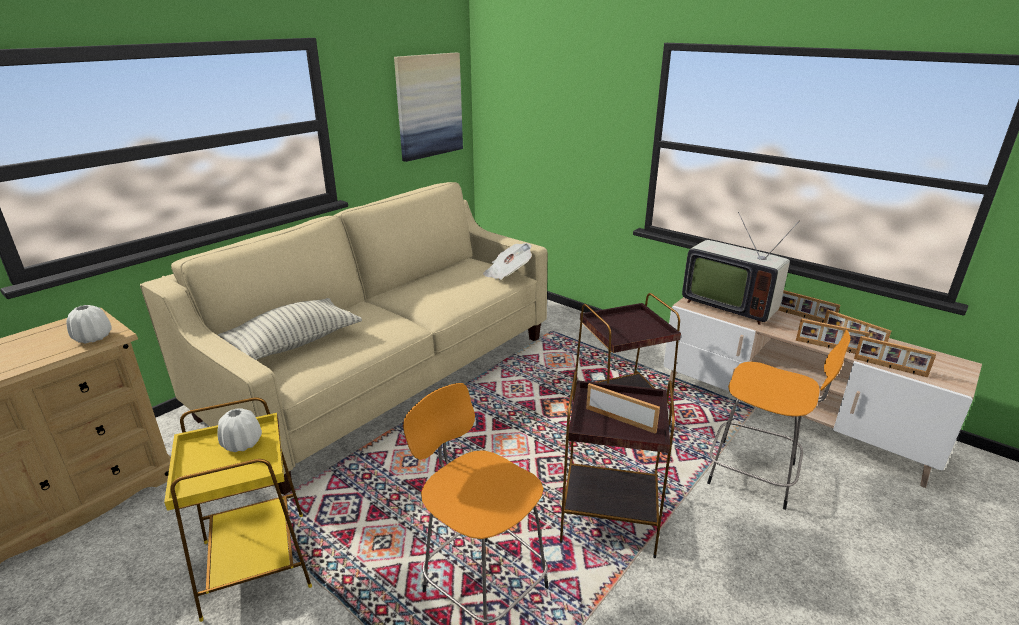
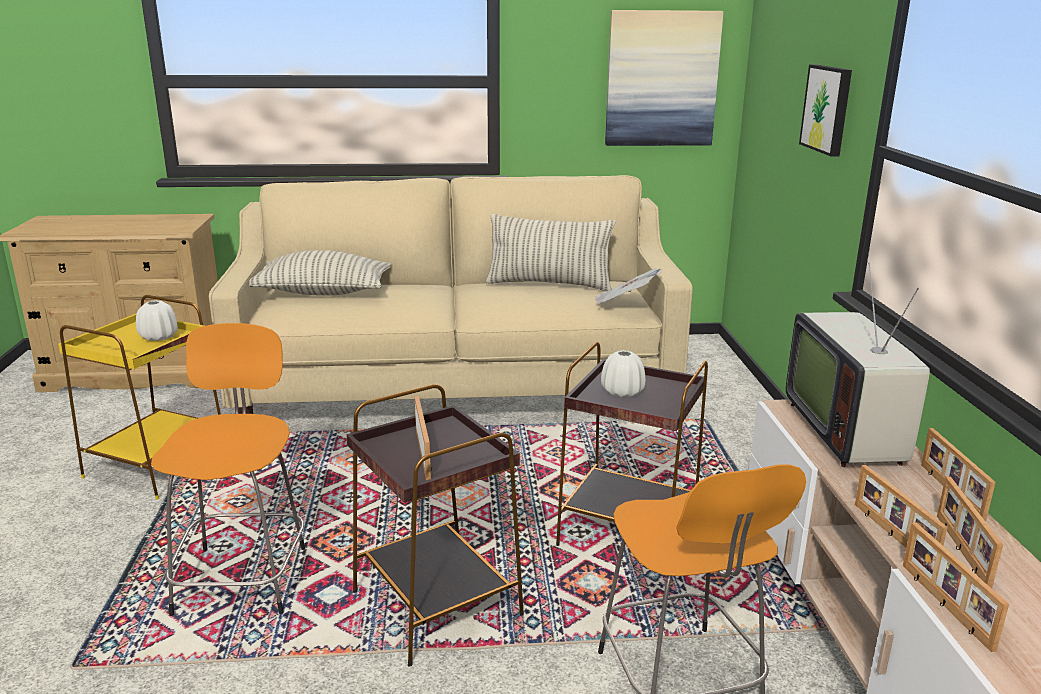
camera: 45 degrees right, 5 degrees down
white vase [66,305,112,343] -> white vase moved to [601,350,646,397]
none -> pillow [486,214,615,291]
none -> picture [799,65,852,156]

